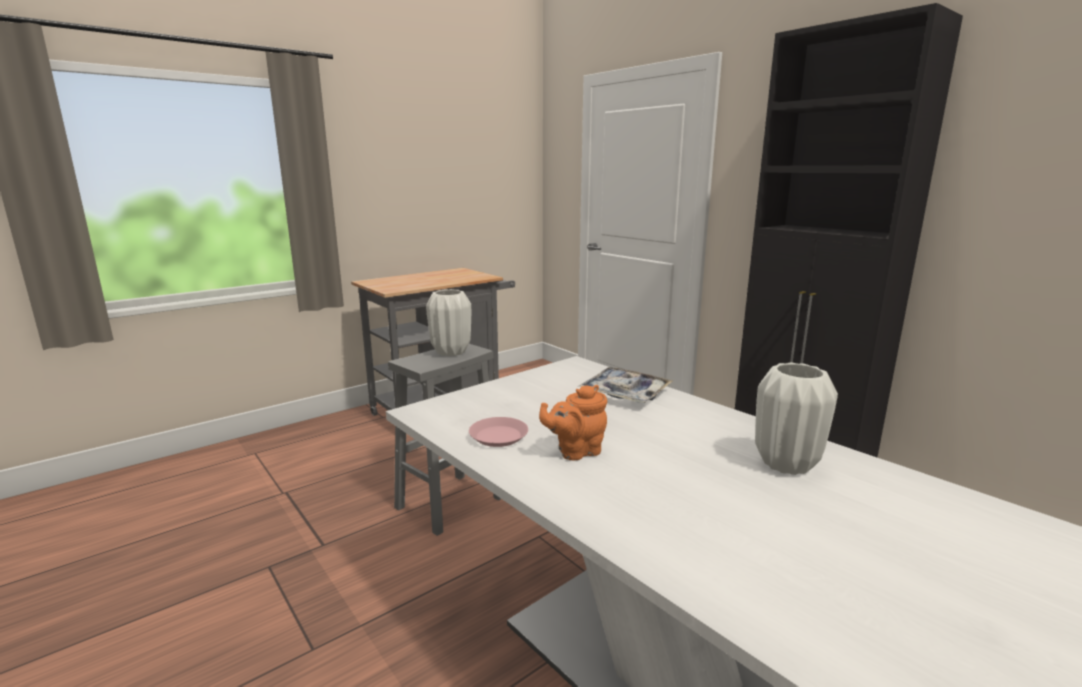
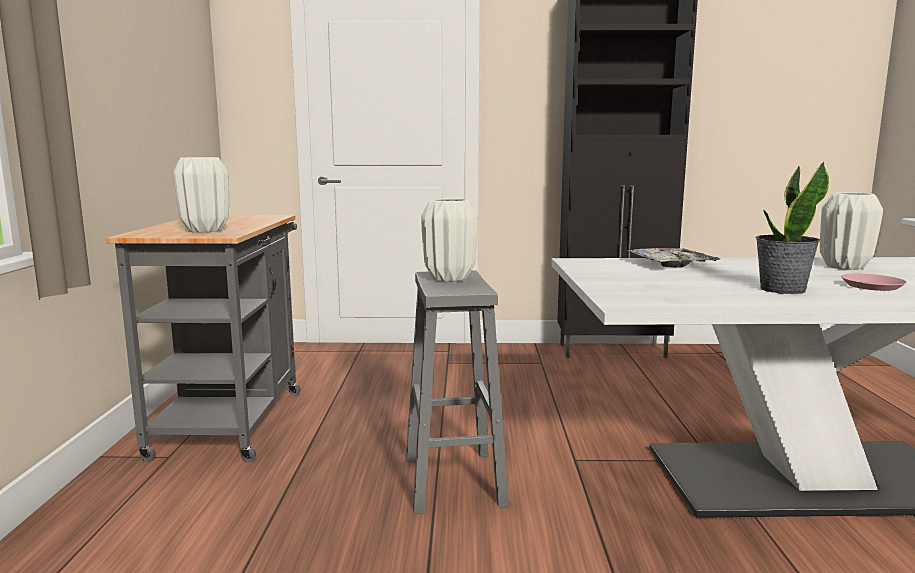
camera: 50 degrees left, 5 degrees down
pink plate [469,417,528,447] -> pink plate moved to [841,274,907,291]
orange teapot [539,385,607,460] -> potted plant [756,161,829,294]
none -> white vase [173,157,229,233]

